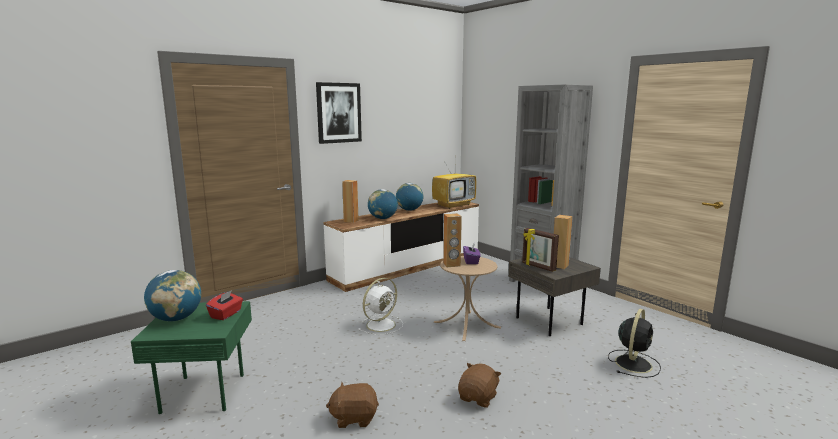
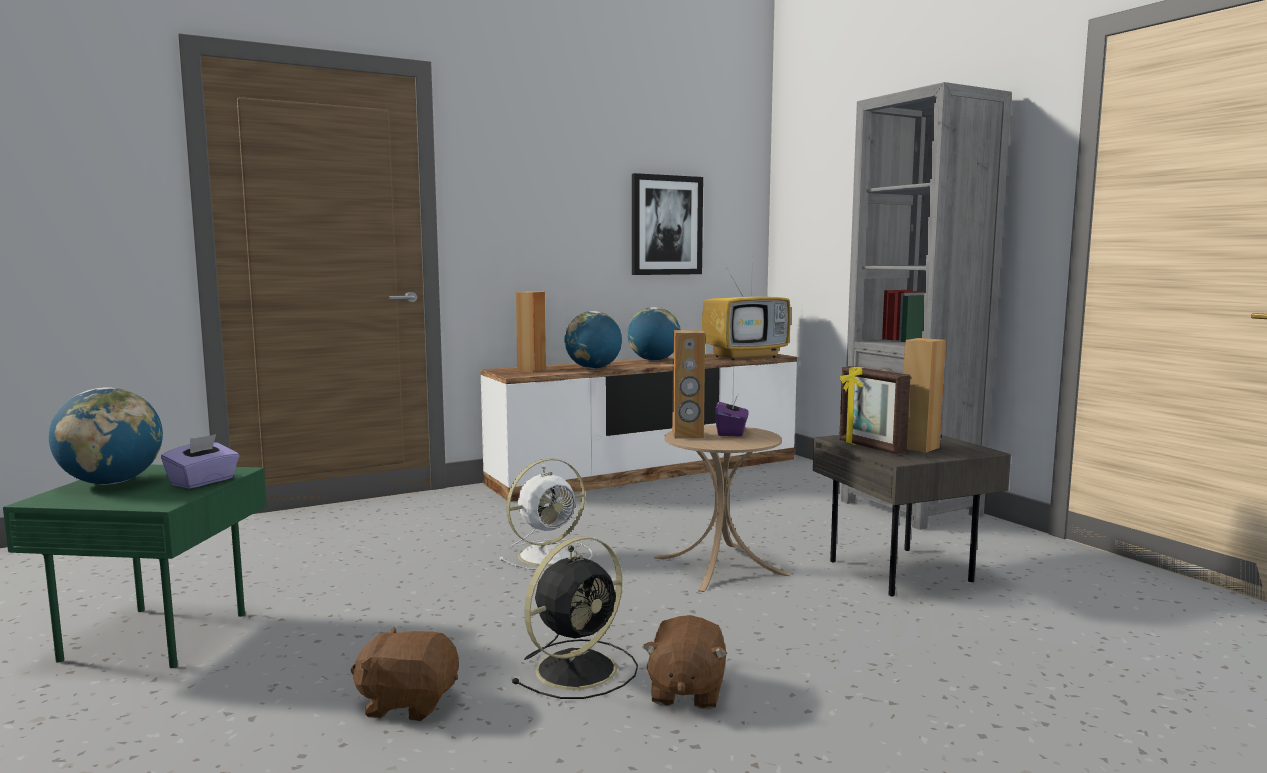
camera: 10 degrees right, 5 degrees down
red tissue box [206,290,243,320] -> purple tissue box [161,434,239,489]
picture [316,82,362,144] -> picture moved to [632,173,703,275]
brown plush toy [458,363,501,408] -> brown plush toy turned 150 degrees clockwise [643,615,727,709]
black fan [608,309,661,378] -> black fan moved to [511,536,638,699]

